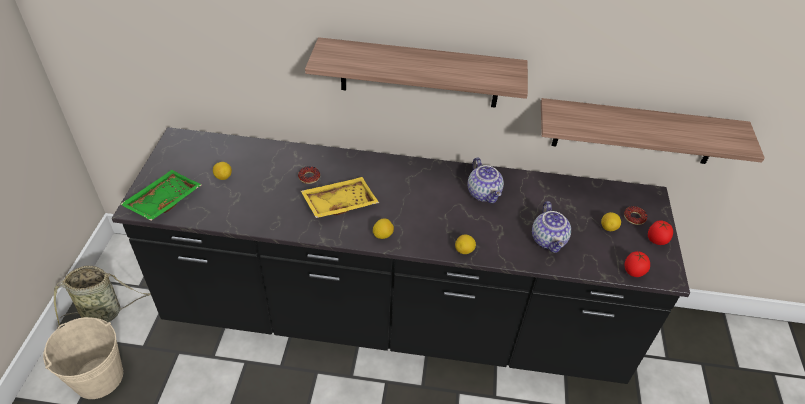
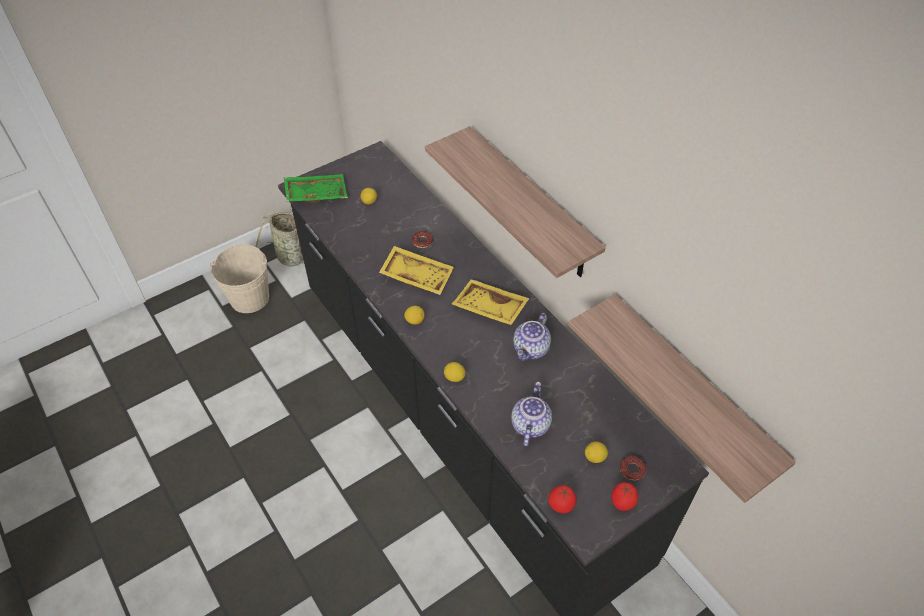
camera: 50 degrees right, 5 degrees up
teapot [532,201,571,253] -> teapot turned 150 degrees clockwise [511,382,552,446]
none -> yellow tray [452,279,530,325]

